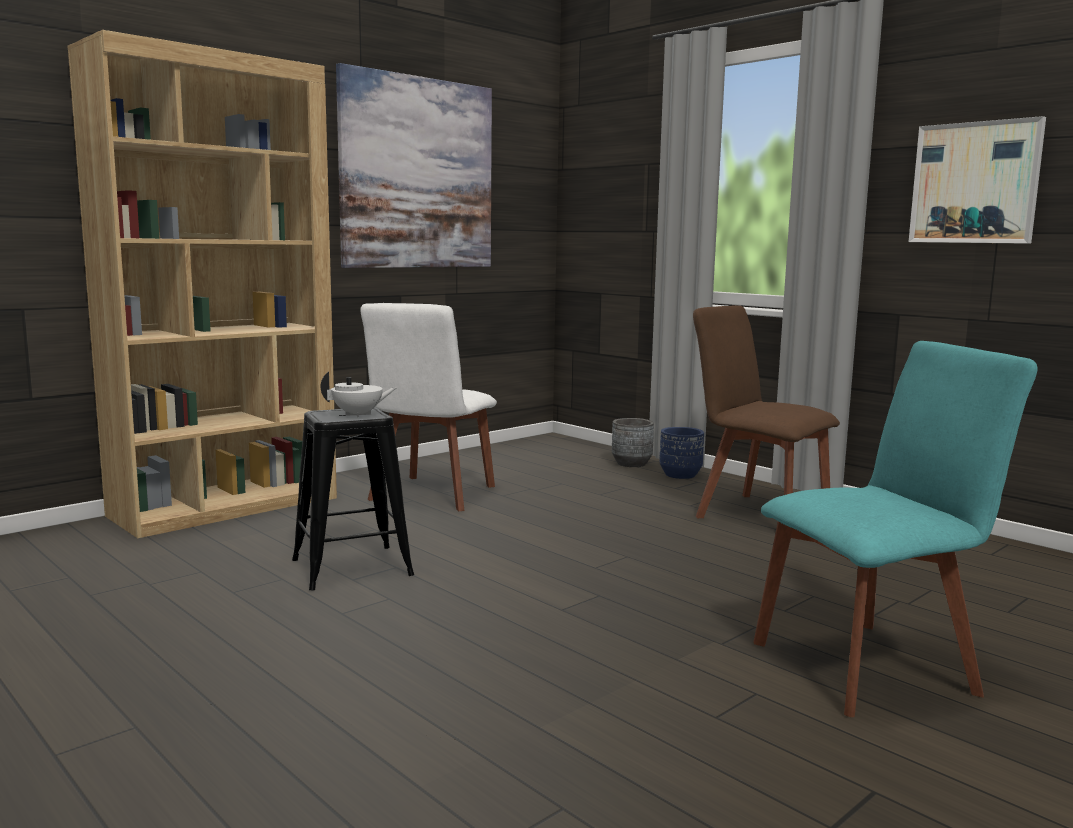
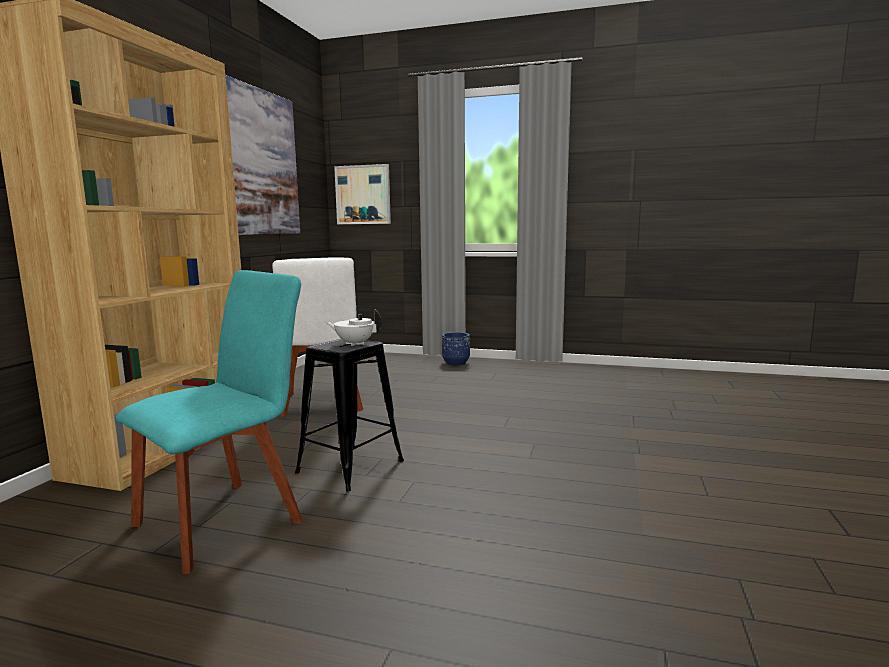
camera: 30 degrees left, 0 degrees up
white teapot [321,371,396,418] -> white teapot turned 120 degrees counterclockwise [326,309,382,346]
grey planter [612,418,654,467] -> none
brown chair [693,305,840,518] -> none
turquoise chair [753,341,1038,717] -> turquoise chair moved to [116,270,303,574]
picture [909,116,1046,244] -> picture moved to [334,164,391,224]

